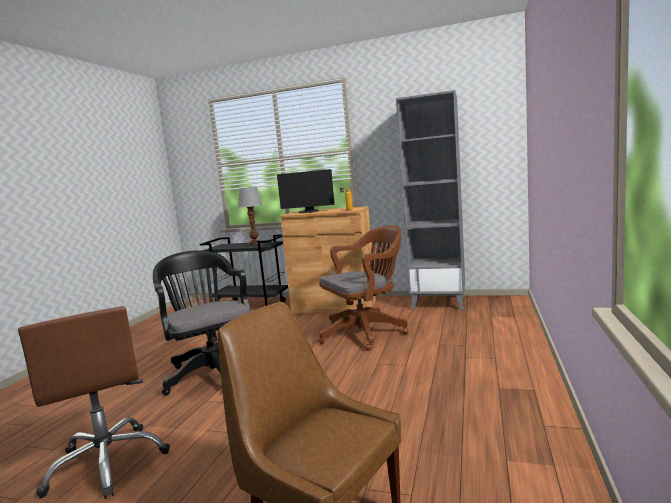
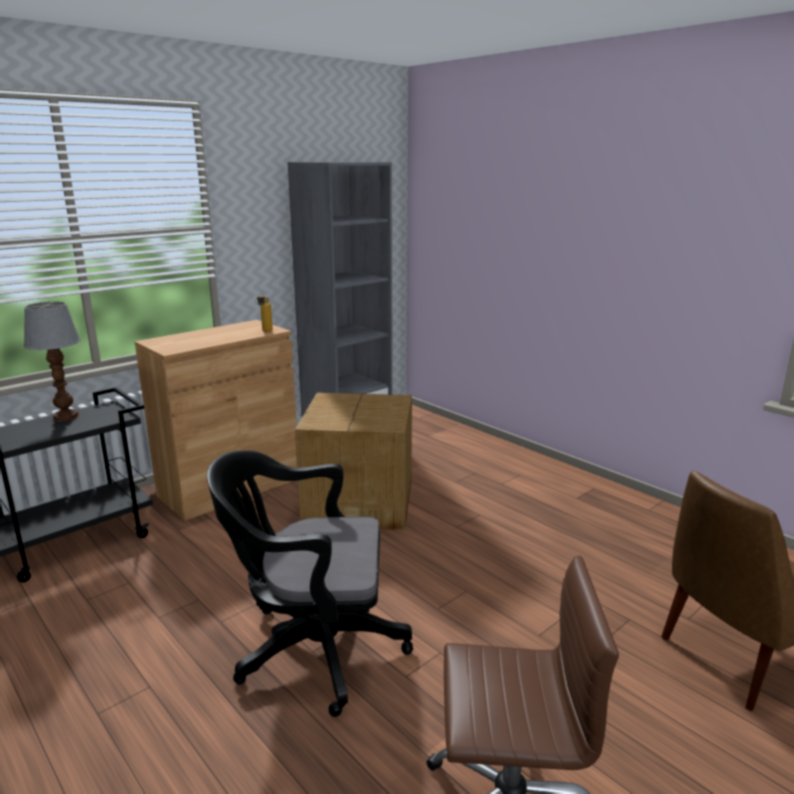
camera: 60 degrees left, 10 degrees up
monitor [277,169,335,213] -> none
brown office chair [319,225,408,351] -> cardboard box [295,392,412,530]

